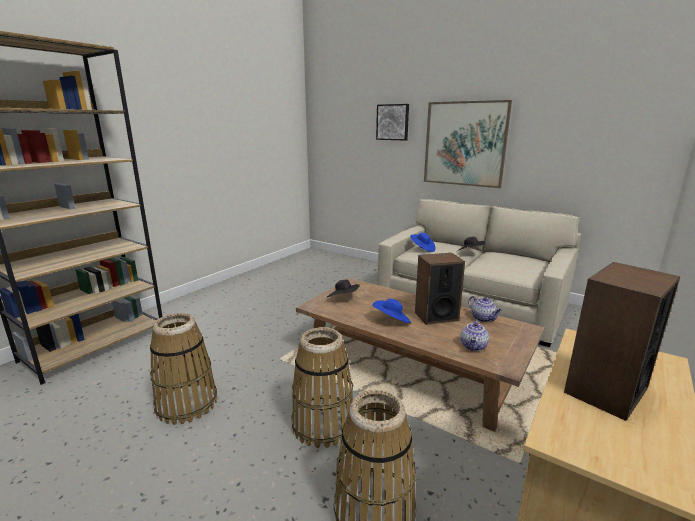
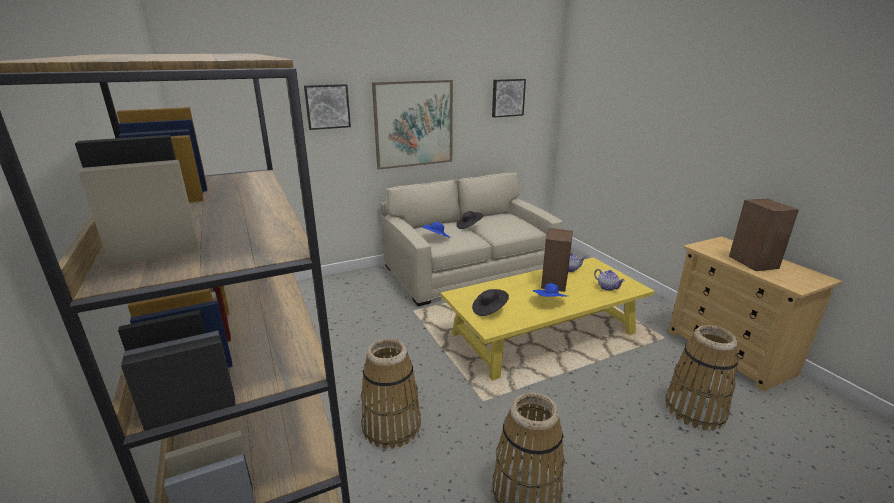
camera: 60 degrees left, 5 degrees up
basket [291,327,353,448] -> basket moved to [361,339,421,449]
brown coffee table [296,278,544,432] -> yellow coffee table [441,257,655,381]
none -> picture [492,79,526,118]

